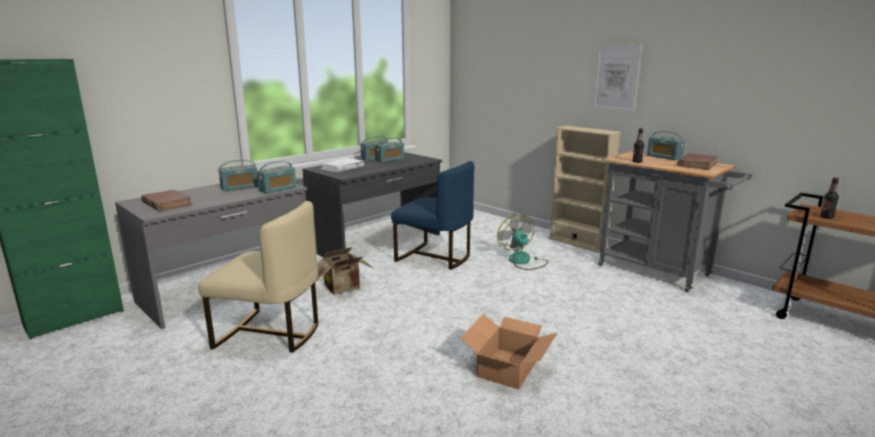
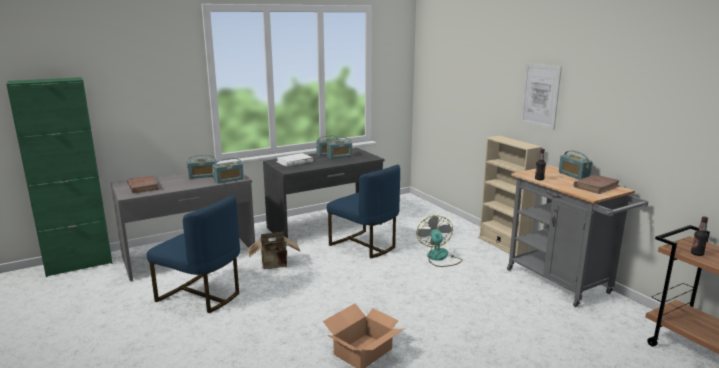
camera: 15 degrees right, 0 degrees up
beige chair [198,201,318,353] -> blue chair [147,195,240,313]

